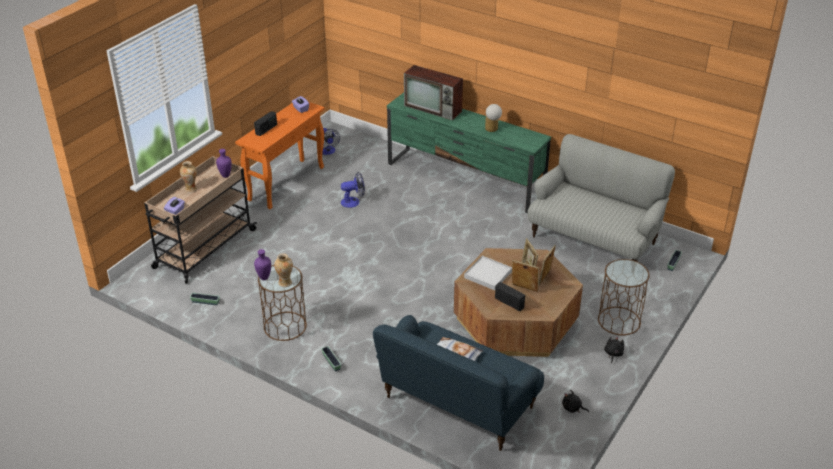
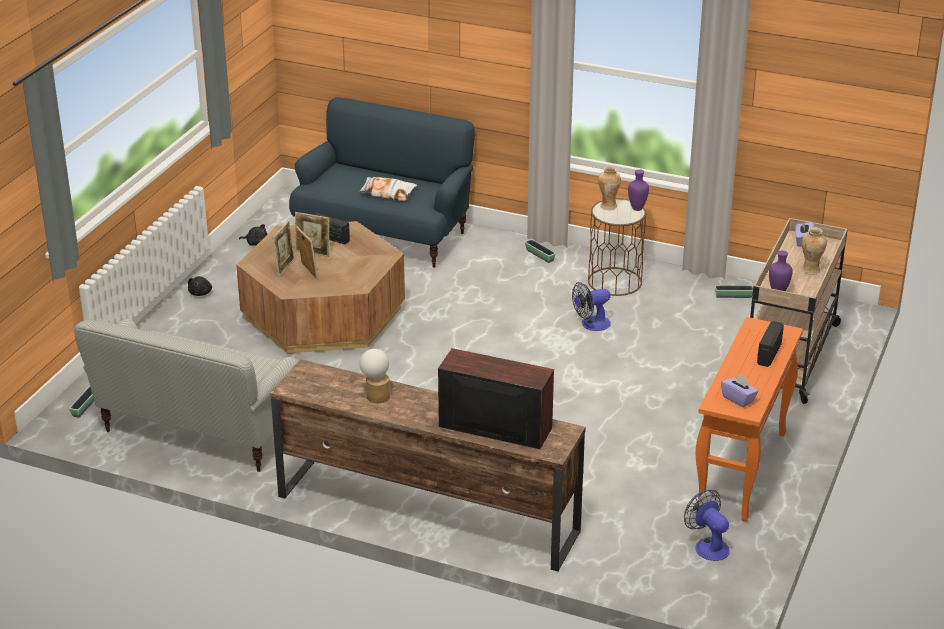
camera: 170 degrees right, 5 degrees down
fan [341,172,365,208] -> fan moved to [572,282,611,331]
green tv stand [387,93,551,213] -> brown tv stand [270,359,586,571]
white tray [464,256,512,290] -> none
brown side table [598,259,650,335] -> none

